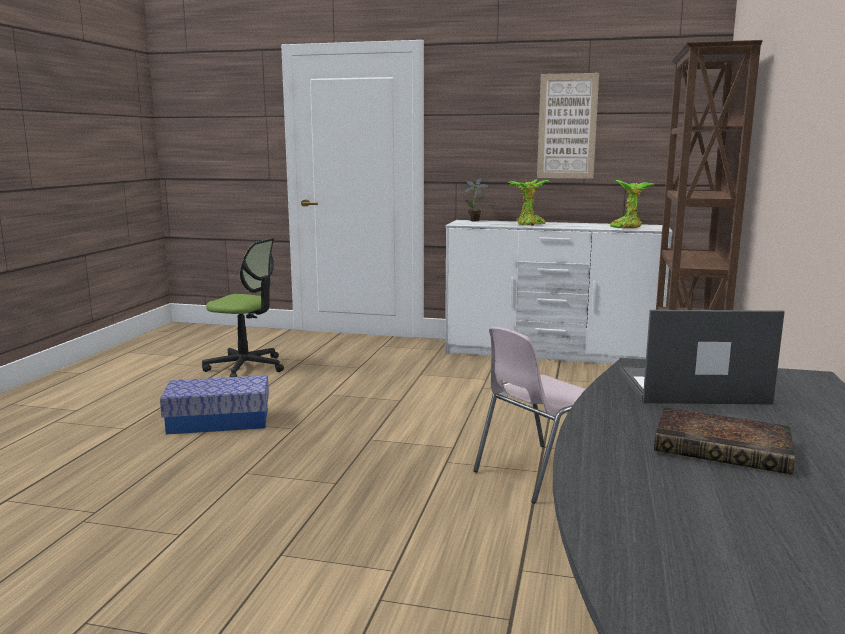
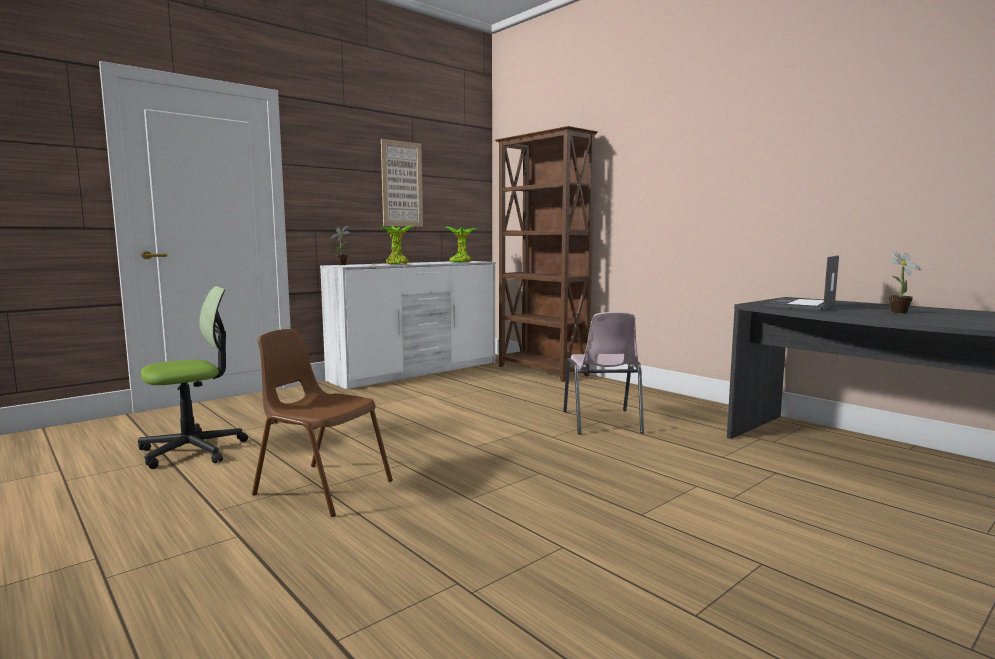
camera: 55 degrees left, 5 degrees down
storage box [160,375,269,434] -> brown chair [252,329,393,517]
book [654,407,795,475] -> potted plant [889,249,922,313]

